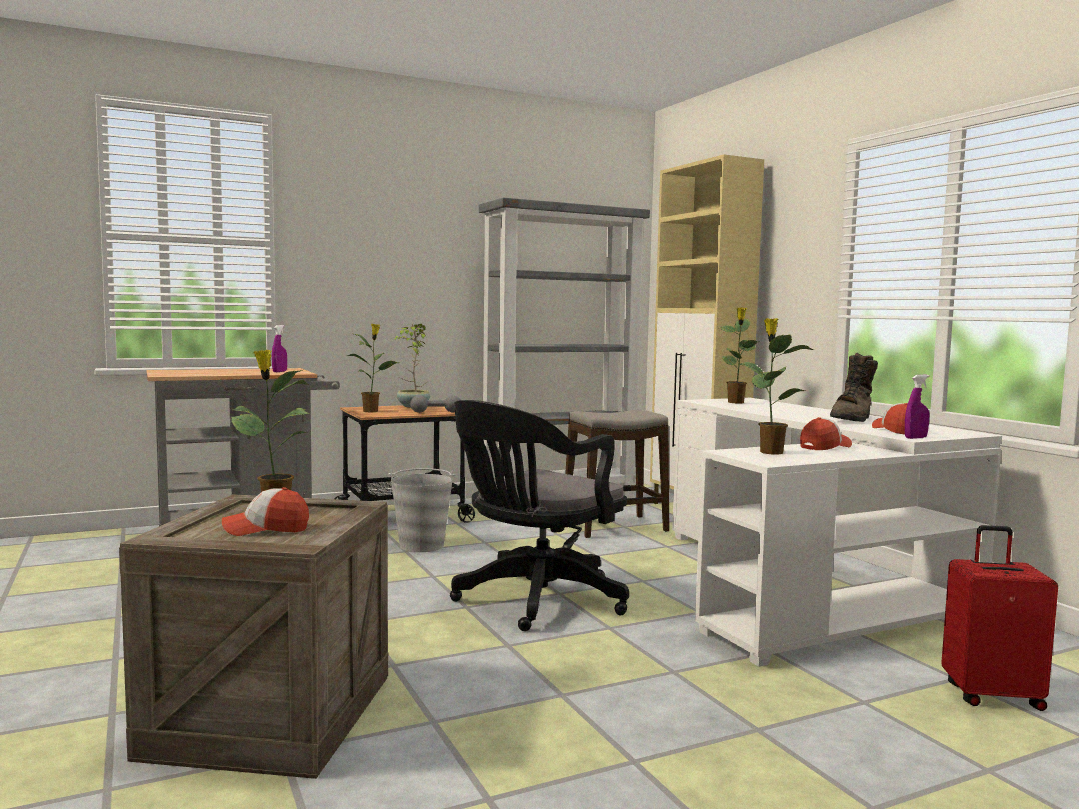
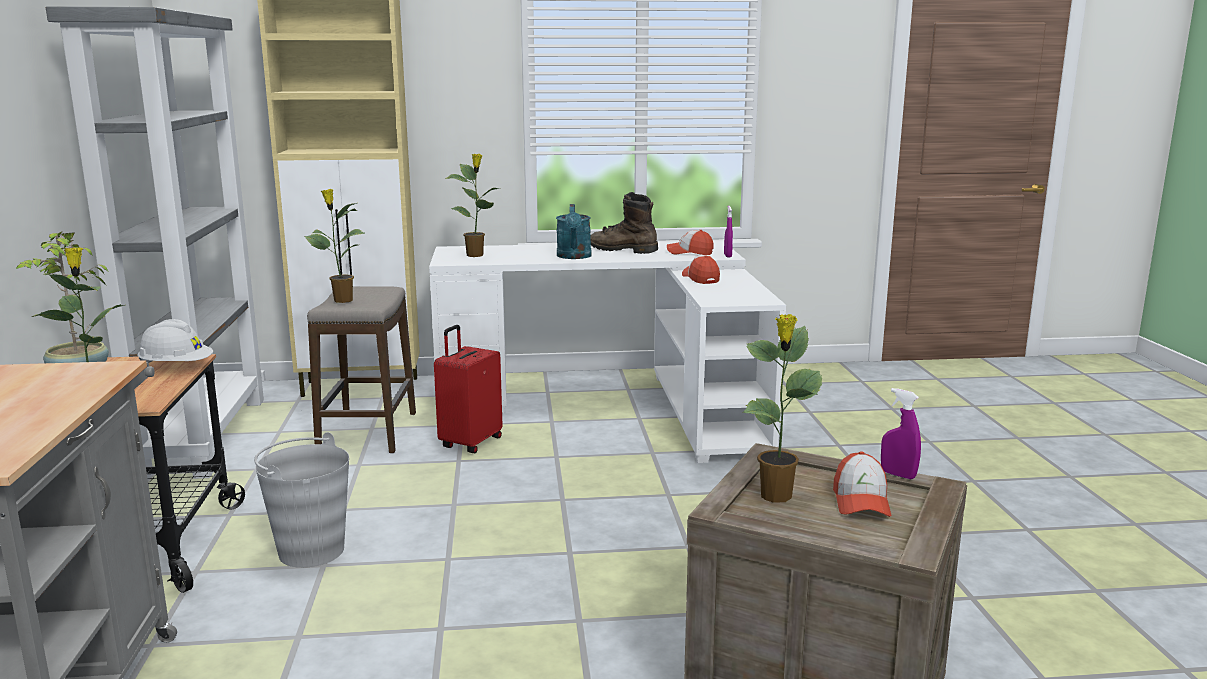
camera: 70 degrees left, 10 degrees up
purple spray bottle [272,325,287,372] -> purple spray bottle moved to [881,388,921,479]
grey dumbbell [410,395,460,413] -> white hard hat [137,319,213,363]
black office chair [450,400,629,631] -> none
potted plant [739,318,814,454] -> potted plant moved to [304,189,364,303]
brown boot [830,353,878,422] -> brown boot turned 150 degrees clockwise [590,192,658,254]
red suitcase [941,525,1058,711] -> red suitcase moved to [434,325,503,453]
none -> turquoise watering can [556,204,592,259]

